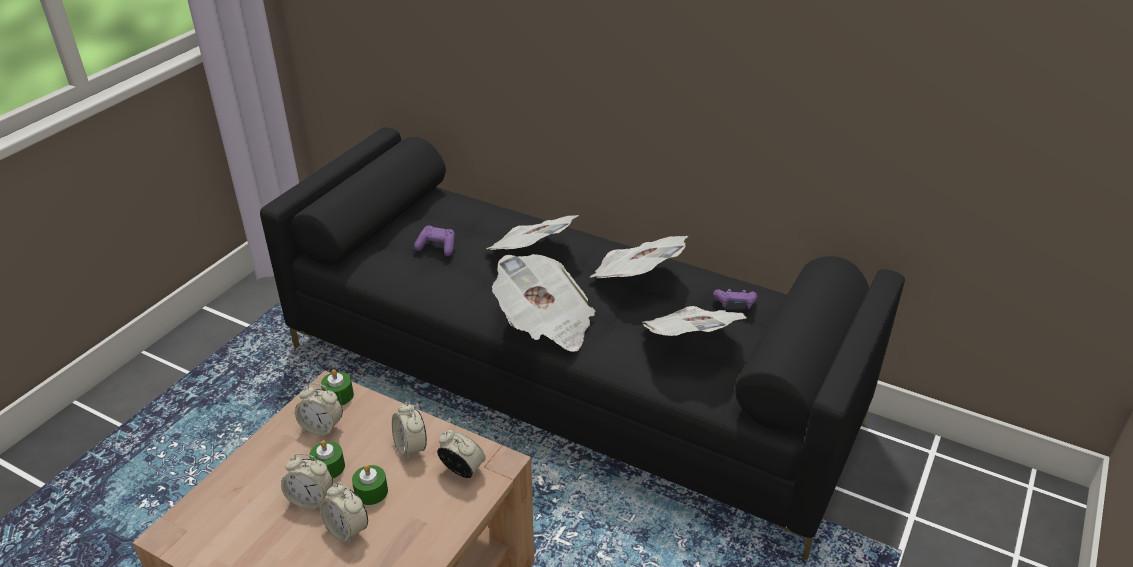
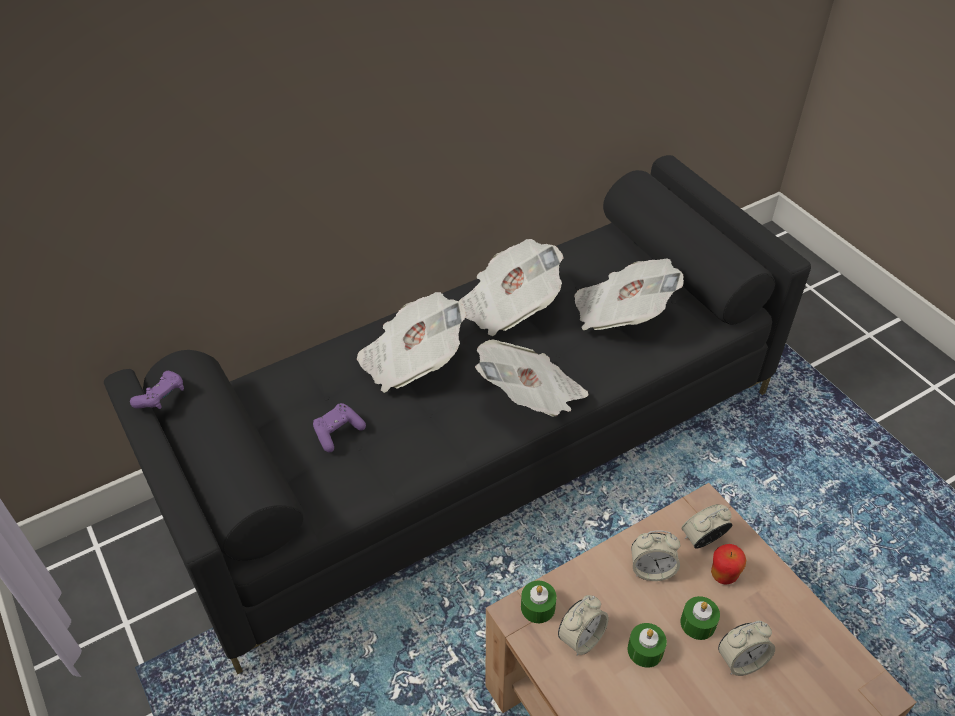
camera: 60 degrees left, 10 degrees up
alarm clock [281,453,333,509] -> none
purple game controller [713,289,758,309] -> purple game controller moved to [130,371,184,409]
none -> apple [711,544,746,585]

